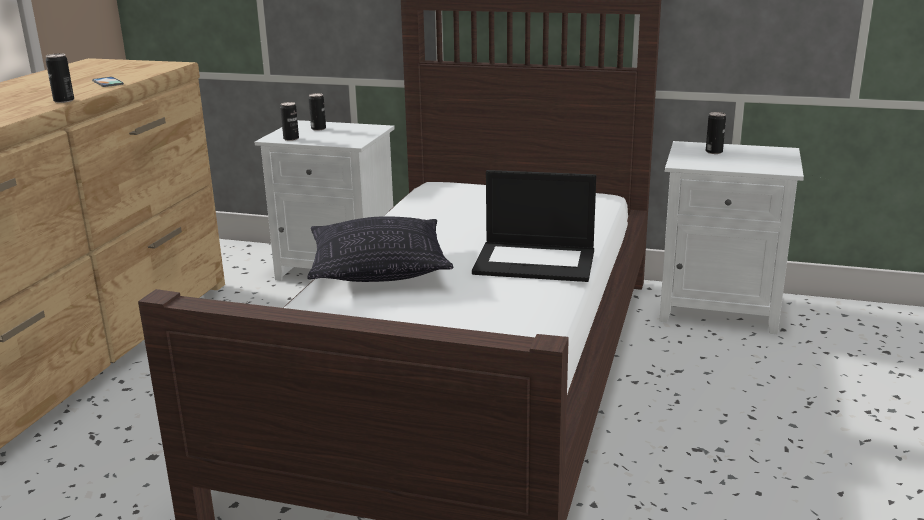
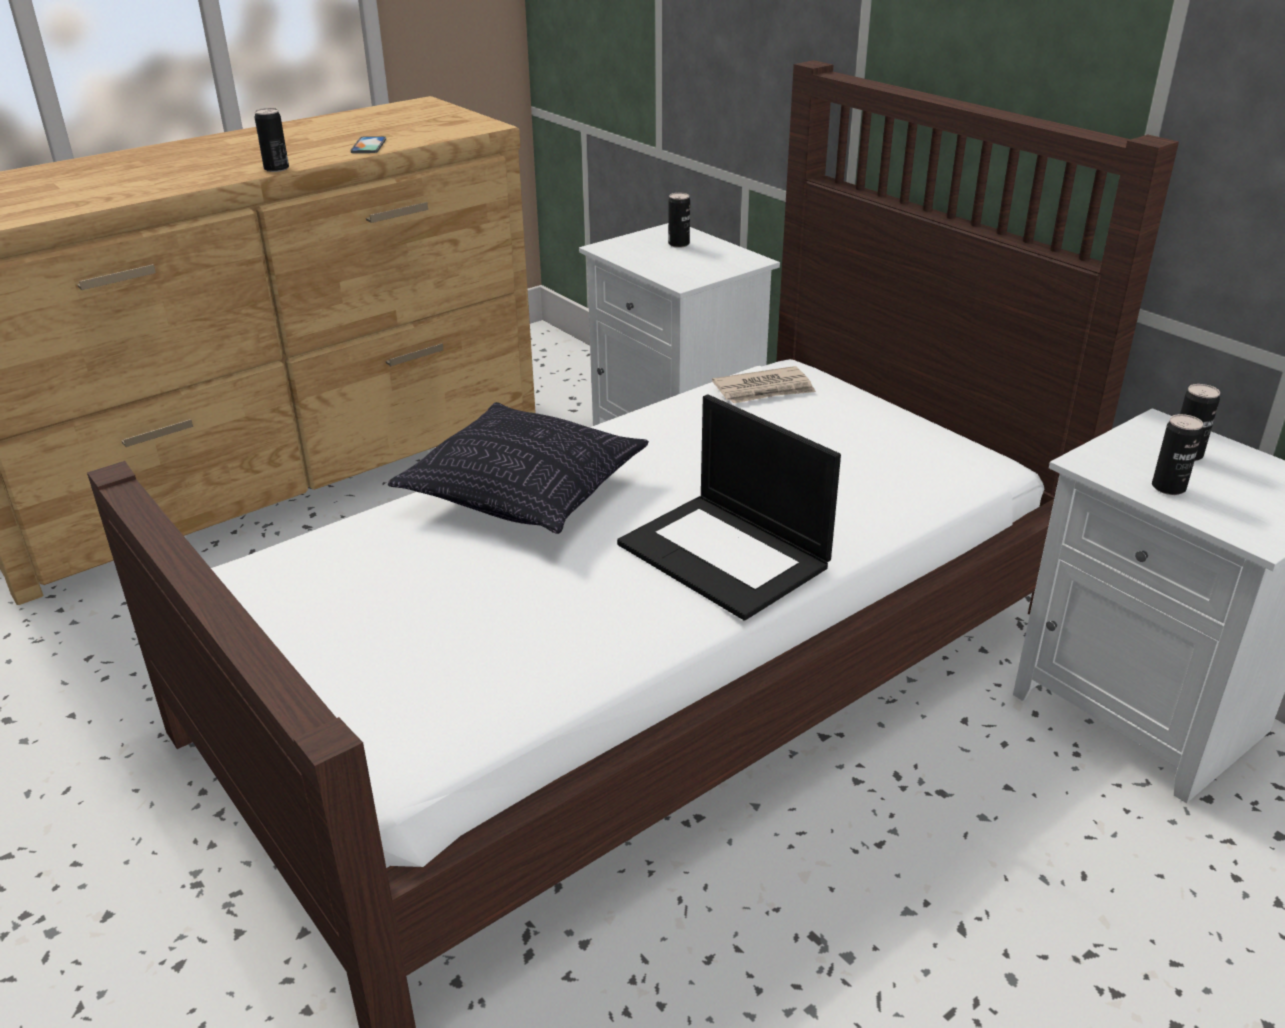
camera: 35 degrees right, 10 degrees up
can [280,102,299,141] -> can moved to [1152,414,1203,495]
none -> newspaper [712,366,816,403]

